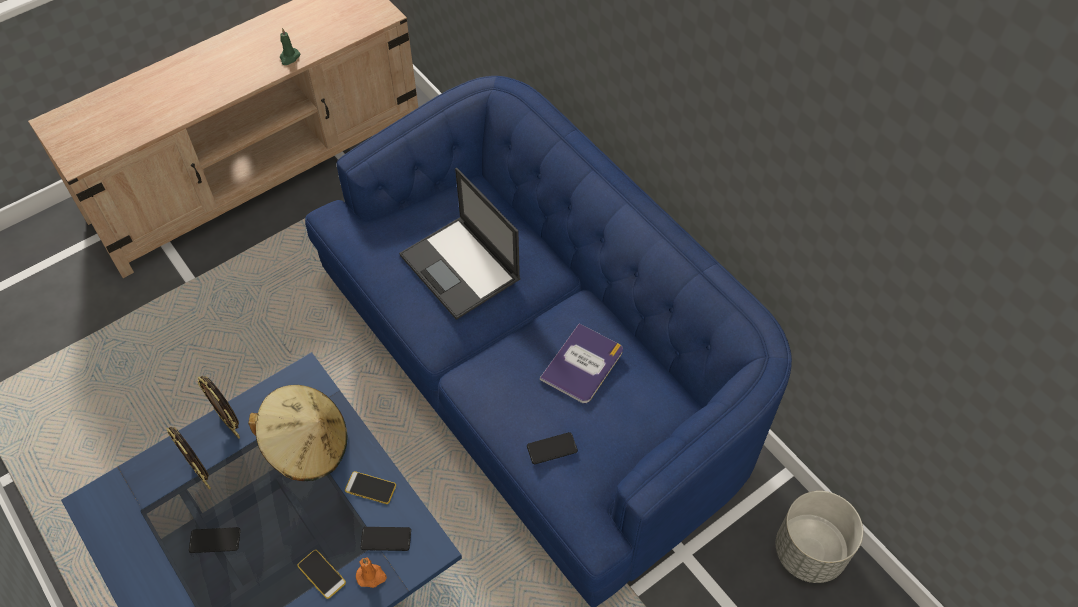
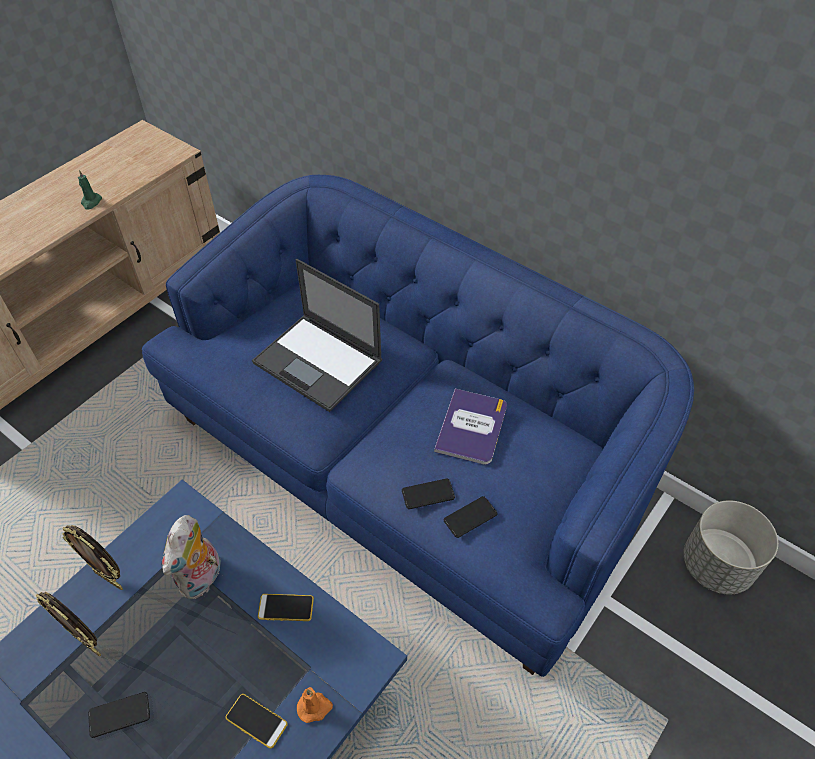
camera: 15 degrees left, 5 degrees down
beige hat [248,385,347,481] -> plush toy [162,515,223,599]
phone [360,527,411,551] -> phone moved to [402,478,455,509]

